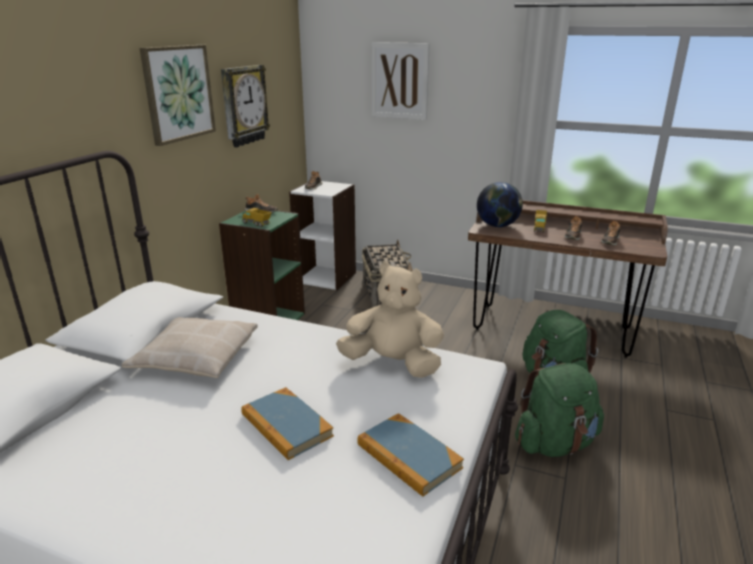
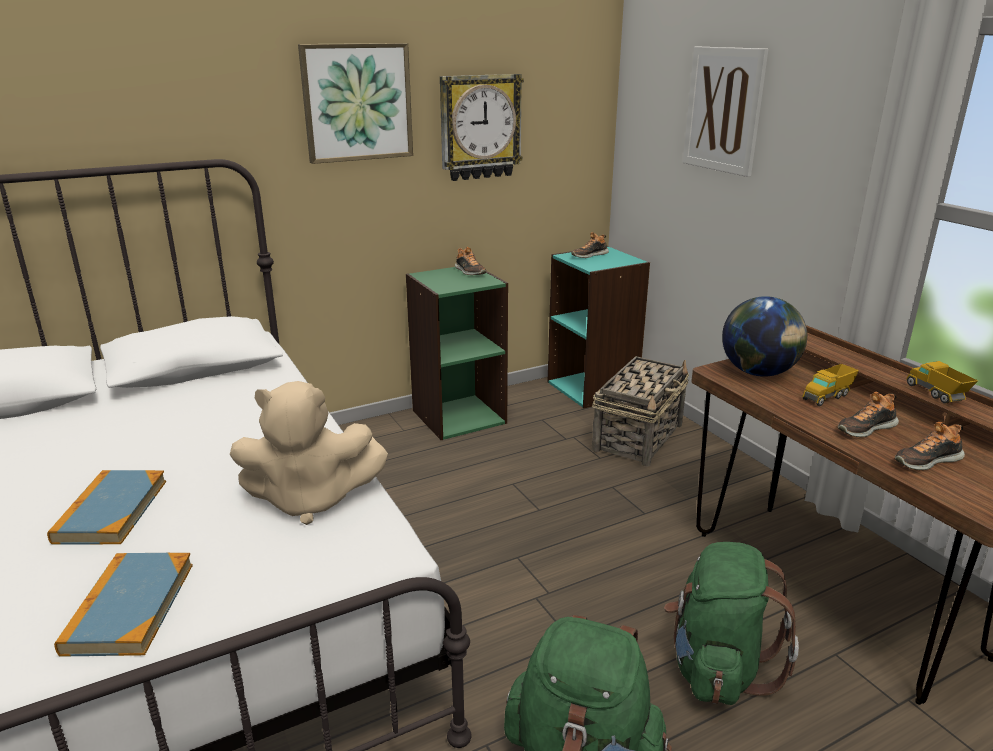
camera: 40 degrees right, 0 degrees up
beige pillow [121,317,258,378] -> none
toy truck [242,208,272,227] -> toy truck moved to [906,361,978,404]
white bookcase [289,181,356,290] -> turquoise bookcase [548,246,650,409]
beige plush toy [336,262,444,378] -> beige plush toy turned 120 degrees clockwise [230,381,388,525]

